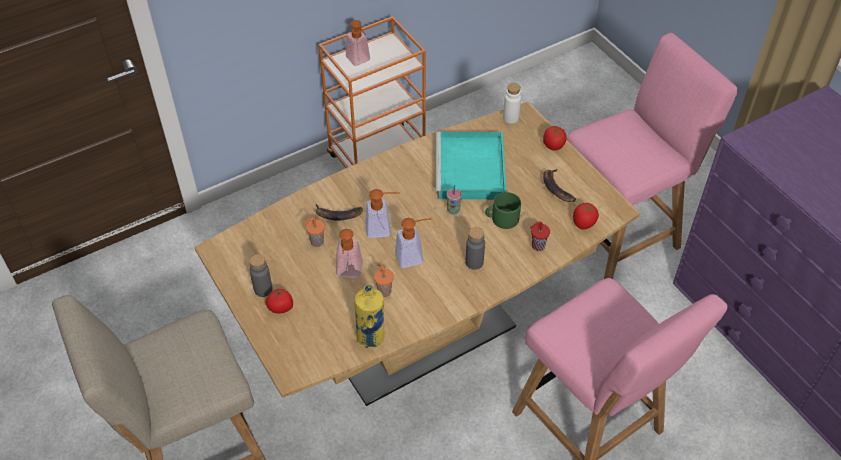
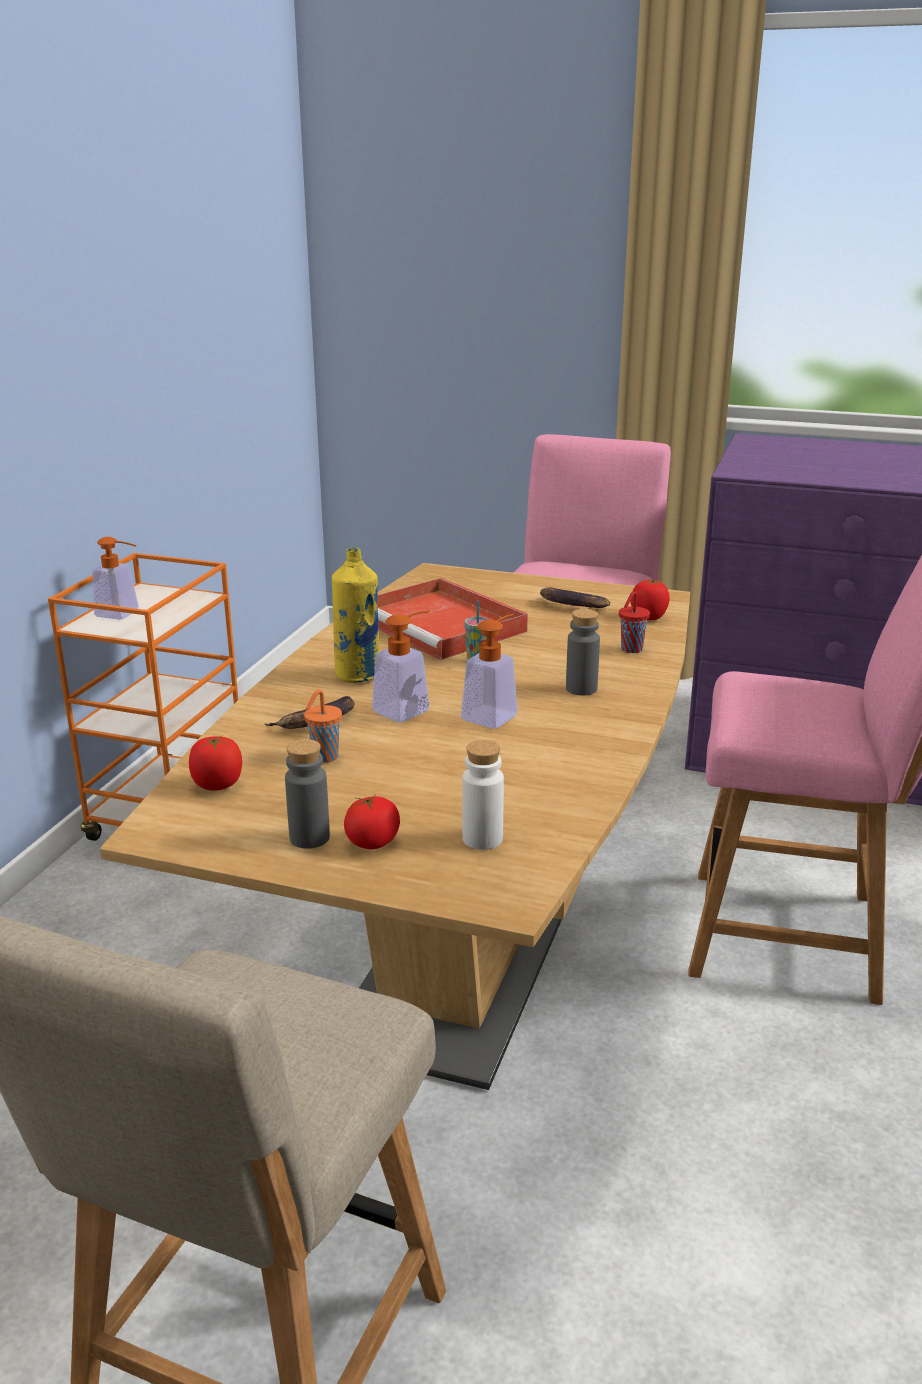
camera: 40 degrees left, 25 degrees down
soap dispenser [336,229,363,278] -> none
yellow bottle [354,285,384,348] -> yellow bottle moved to [332,547,380,683]
orange cup [374,264,394,297] -> none
turquoise tray [436,132,506,200] -> red tray [377,578,528,660]
green mug [485,192,521,229] -> none
white bottle [503,83,521,124] -> white bottle moved to [462,740,504,850]
tomato [543,126,567,151] -> tomato moved to [189,736,242,791]

